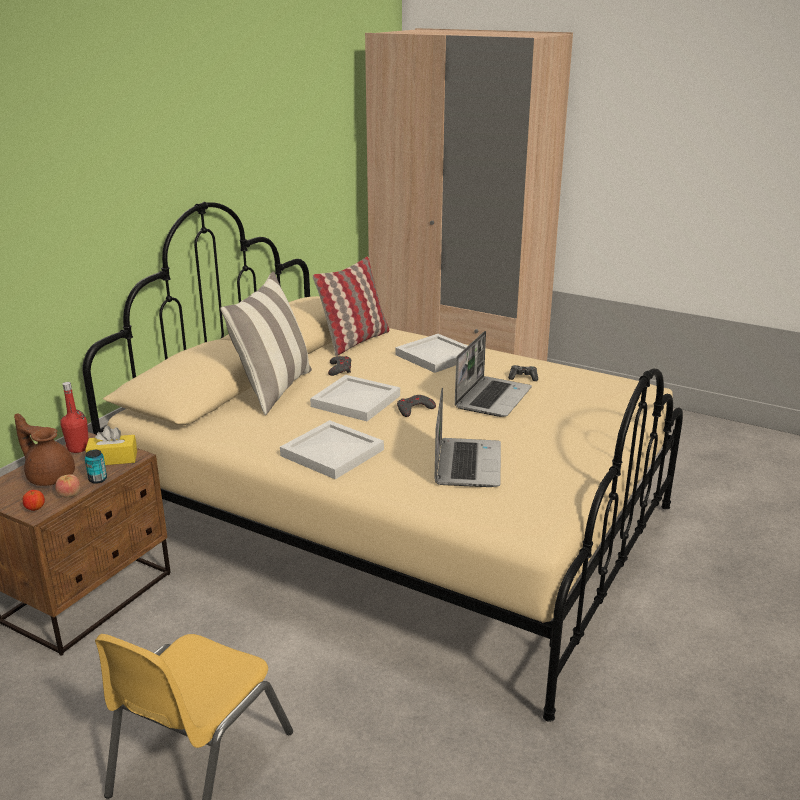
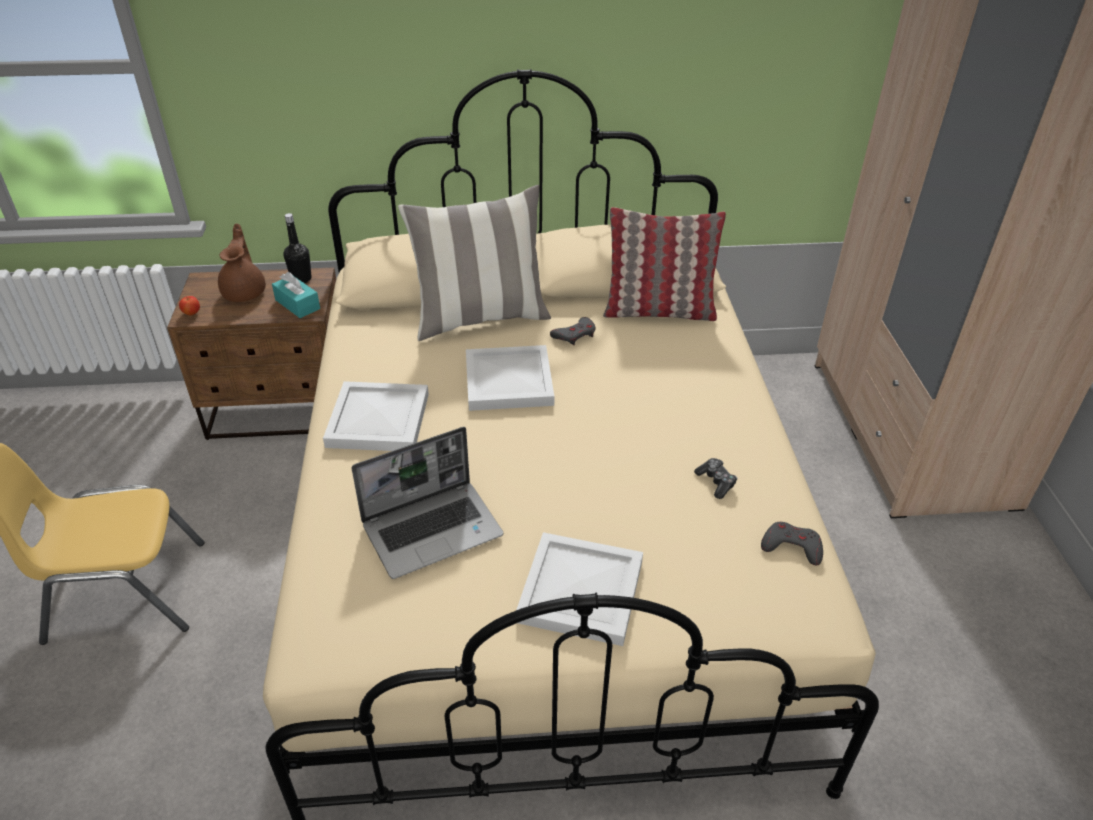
camera: 55 degrees right, 15 degrees up
apple [55,474,80,498] -> none
red bottle [60,382,88,453] -> black bottle [283,213,312,283]
yellow tissue box [85,426,137,465] -> turquoise tissue box [272,272,320,318]
can [85,450,107,484] -> none
white tray [395,334,468,373] -> white tray moved to [516,532,643,646]
grey game controller [397,395,436,417] -> grey game controller moved to [761,522,823,566]
laptop [455,331,532,417] -> none

